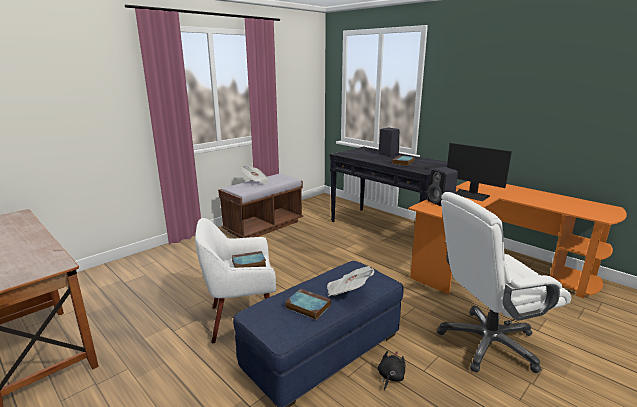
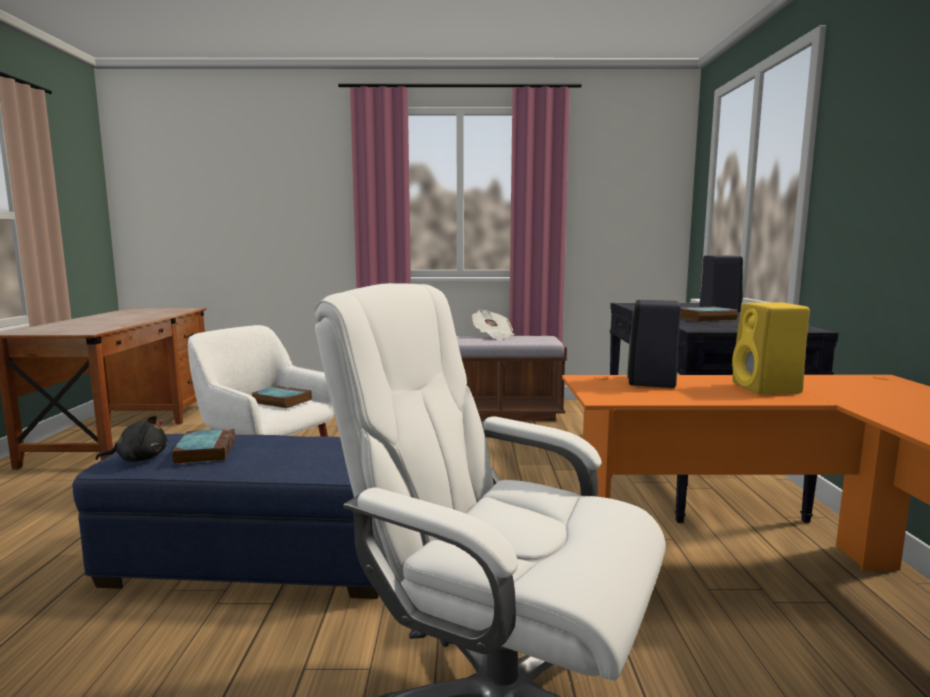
camera: 45 degrees right, 10 degrees down
newspaper [327,266,374,297] -> none
black plush toy [378,351,405,391] -> black plush toy moved to [96,415,167,462]
monitor [447,143,512,201] -> yellow speaker [732,302,810,394]

